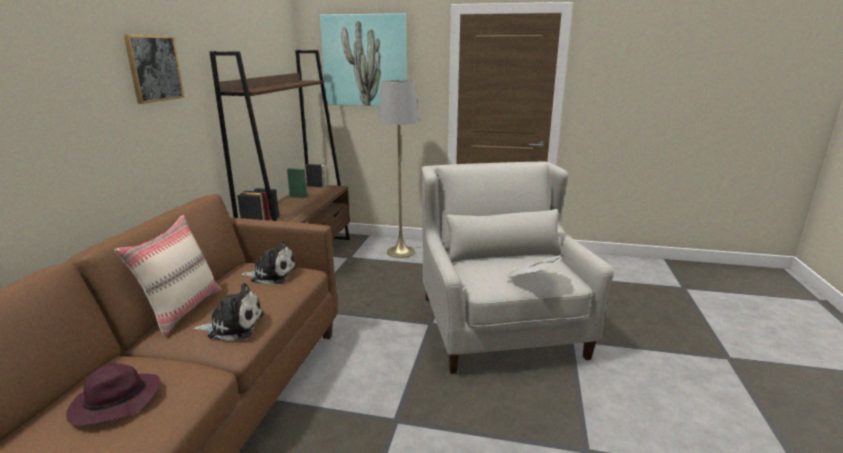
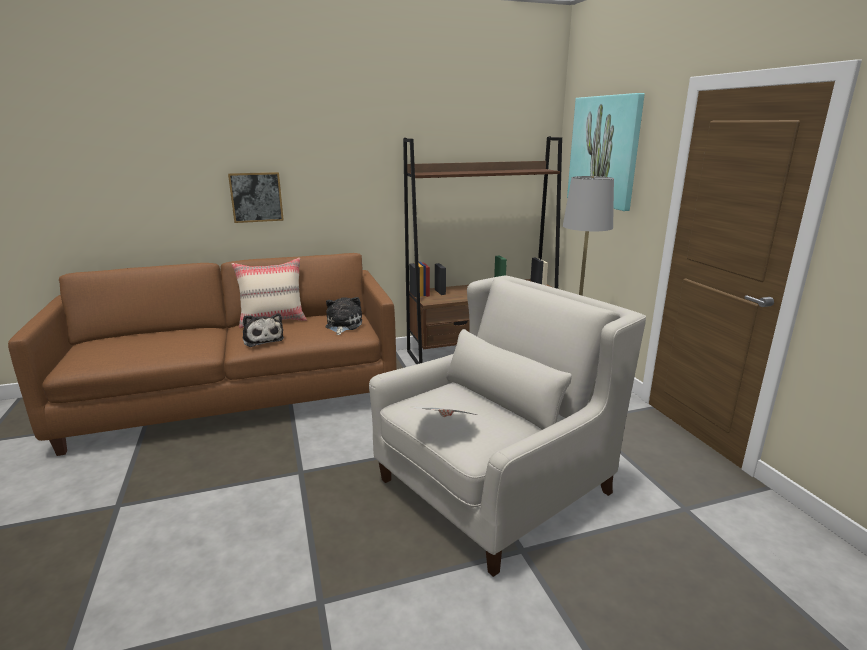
camera: 60 degrees right, 0 degrees up
purple hat [66,364,161,426] -> none
picture [124,35,184,104] -> picture moved to [228,172,284,223]
plush toy [240,241,297,285] -> plush toy turned 150 degrees counterclockwise [326,297,362,335]

